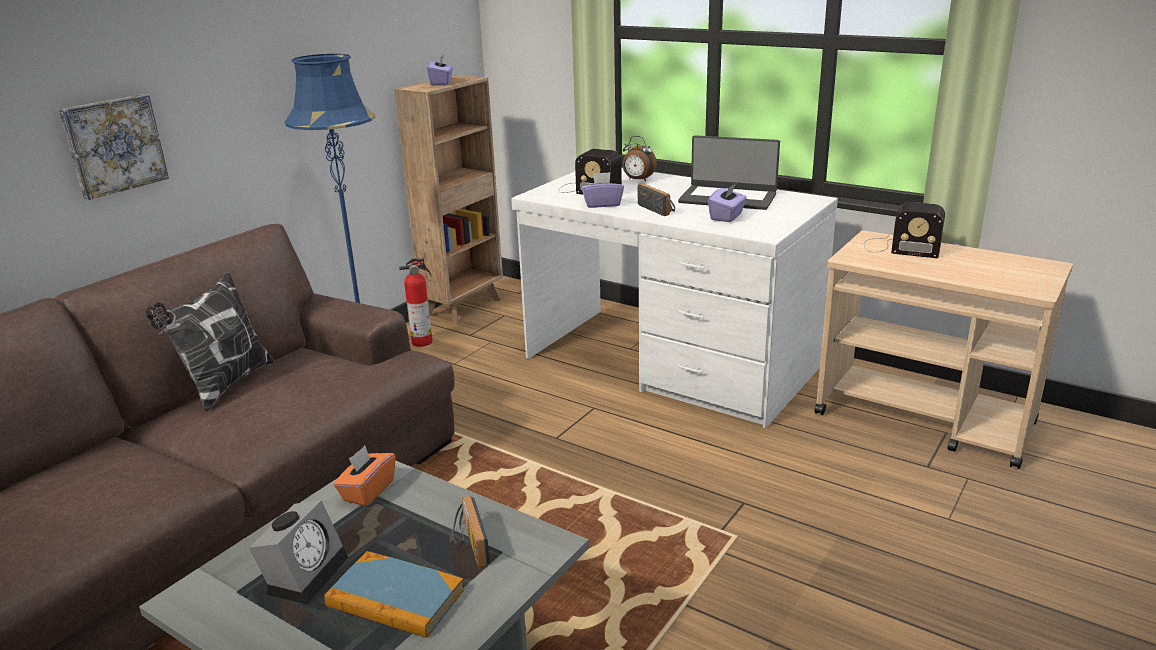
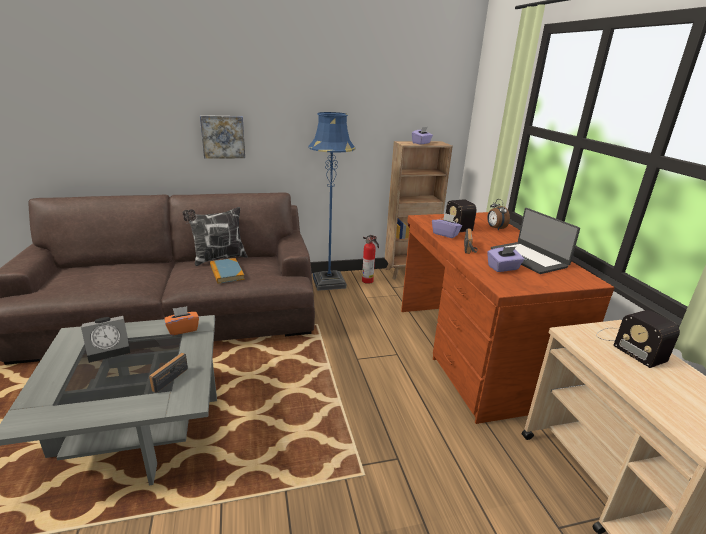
camera: 40 degrees right, 0 degrees up
book [324,551,464,638] -> book moved to [210,258,245,284]
white desk [511,168,838,428] -> brown desk [401,212,614,424]

